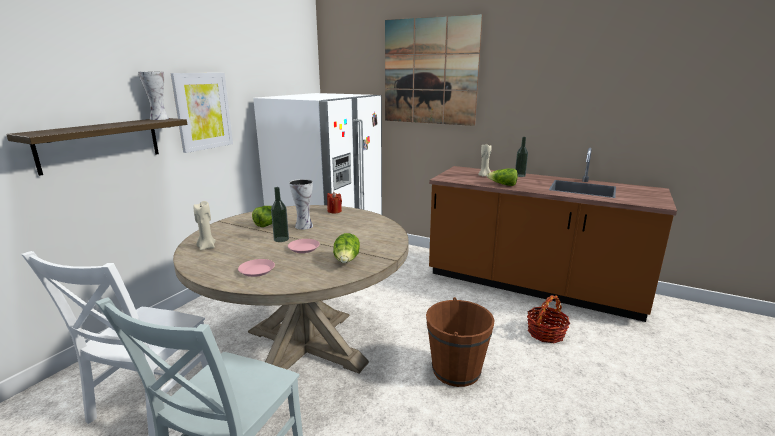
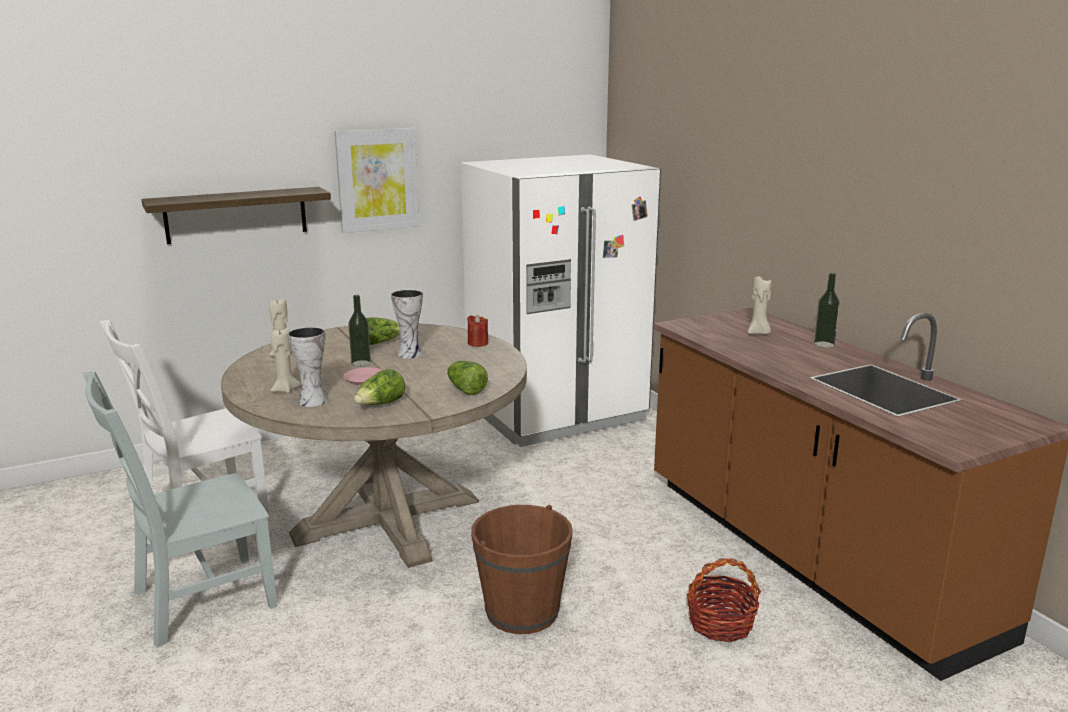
camera: 35 degrees right, 0 degrees up
vase [138,72,169,120] -> vase moved to [288,327,327,407]
pink plate [238,259,275,277] -> beige candle [270,328,301,393]
picture [385,14,482,126] -> none
lettuce [487,168,518,186] -> lettuce moved to [447,361,488,395]

